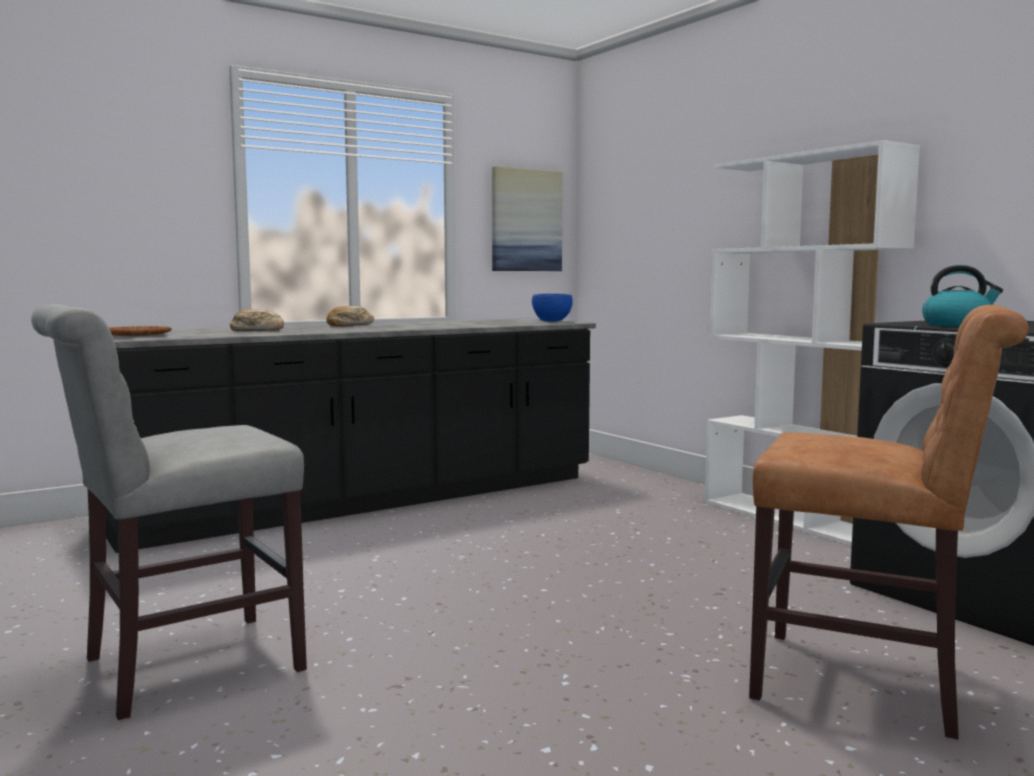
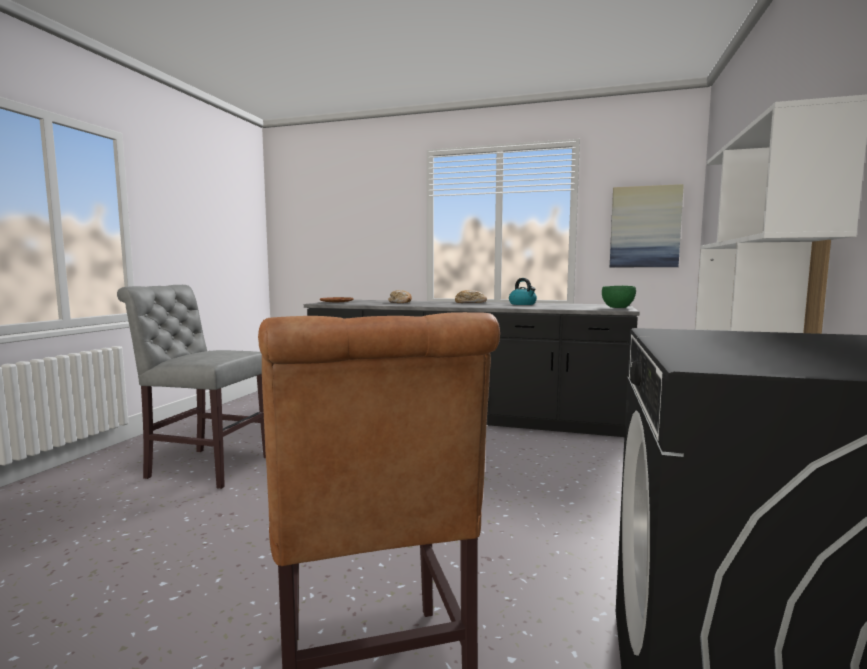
camera: 50 degrees right, 0 degrees up
blue bowl [532,294,573,321] -> green bowl [602,286,636,308]
kettle [922,265,1003,327] -> kettle moved to [509,278,537,305]

